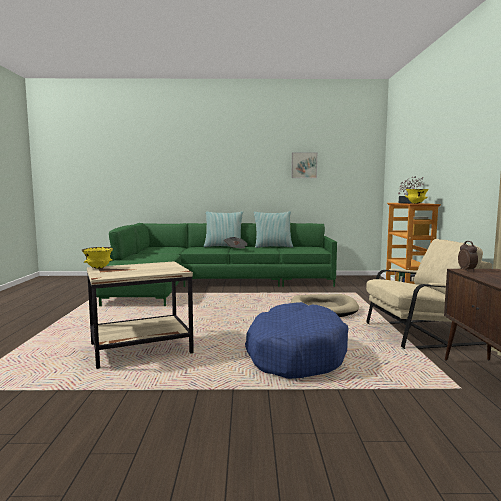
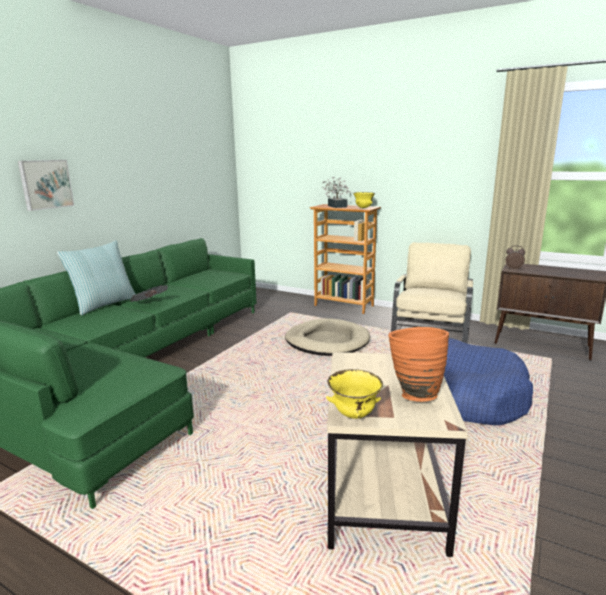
camera: 60 degrees left, 10 degrees up
pillow [254,211,293,248] -> none
picture [291,152,317,178] -> picture moved to [18,160,74,211]
none -> orange vase [388,327,449,402]

